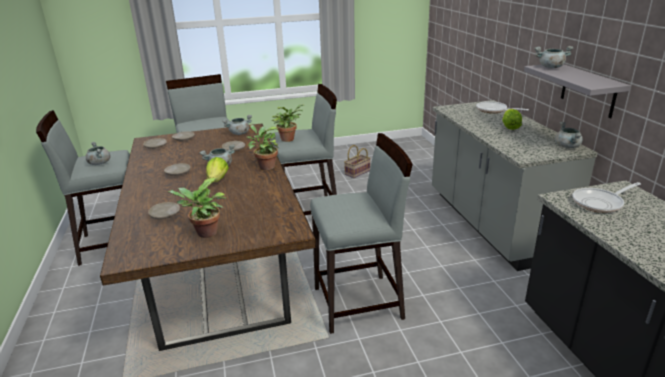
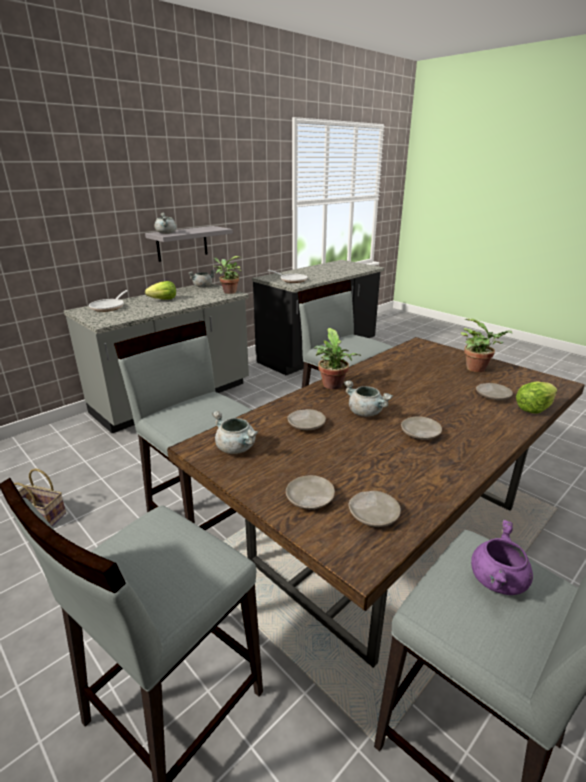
camera: 120 degrees left, 0 degrees up
grey cooking pot [86,142,111,165] -> purple cooking pot [471,520,533,595]
lettuce [206,157,229,182] -> lettuce moved to [516,381,557,414]
potted plant [272,104,304,142] -> potted plant moved to [213,256,242,294]

